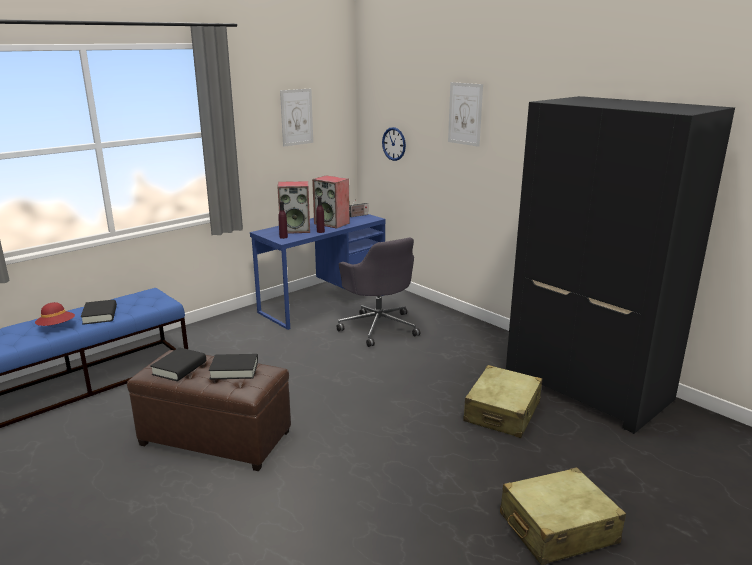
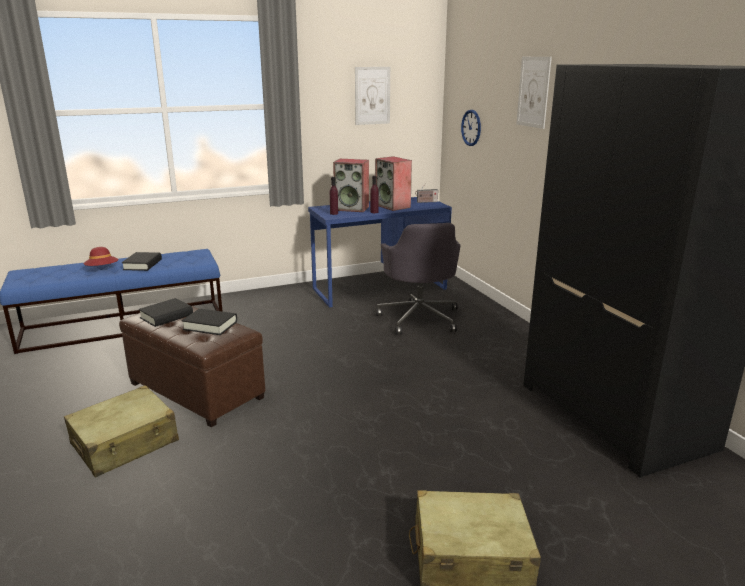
camera: 20 degrees right, 0 degrees up
beige suitcase [463,365,542,438] -> beige suitcase moved to [64,385,179,477]

